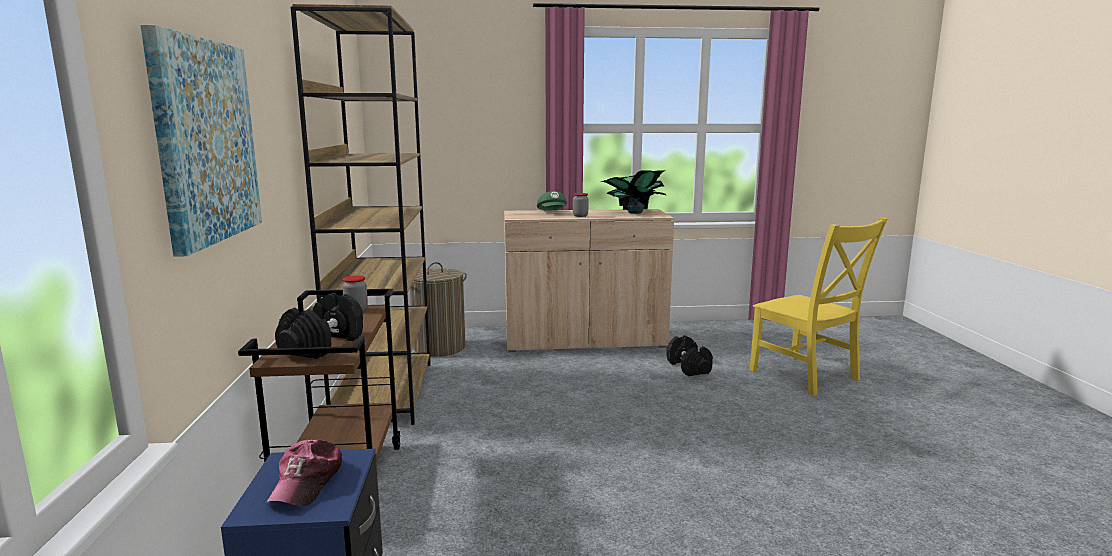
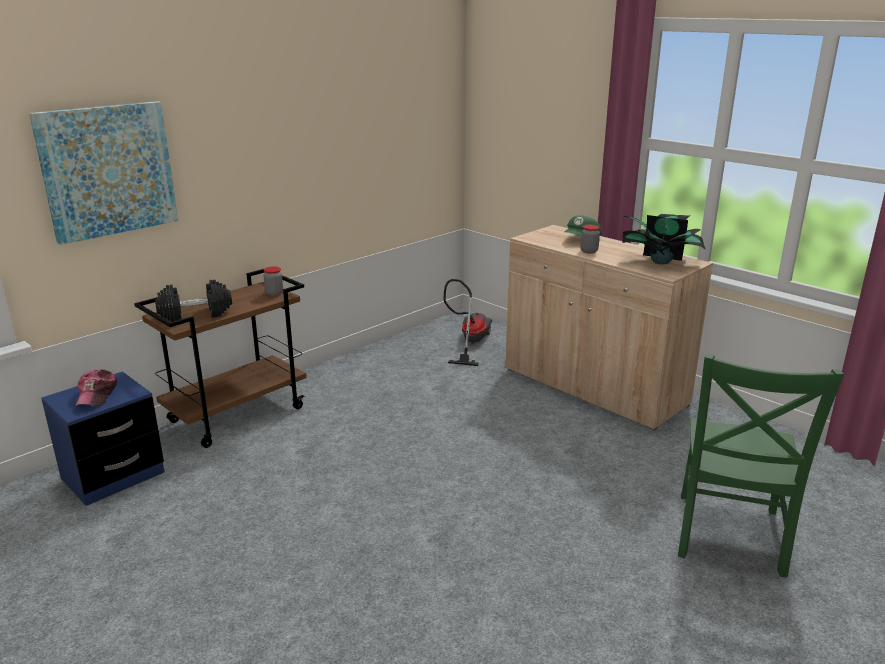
camera: 50 degrees right, 10 degrees up
cap [266,440,342,506] -> cap turned 60 degrees counterclockwise [74,369,117,407]
brown bookcase [290,4,431,425] -> none
laundry basket [410,262,467,357] -> vacuum cleaner [443,279,492,366]
black dumbbell [666,335,713,376] -> none
yellow chair [750,218,888,396] -> green chair [678,354,844,577]

